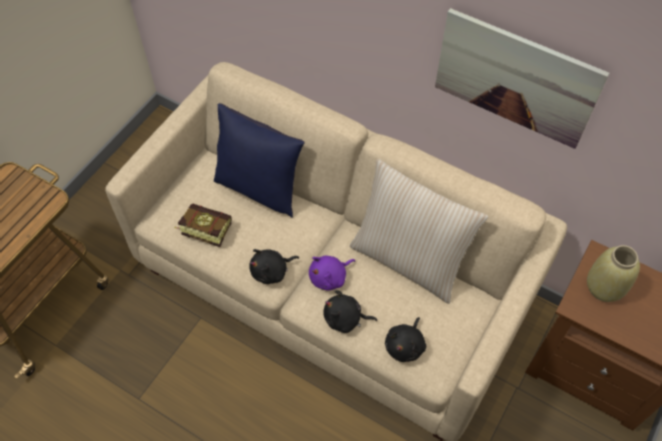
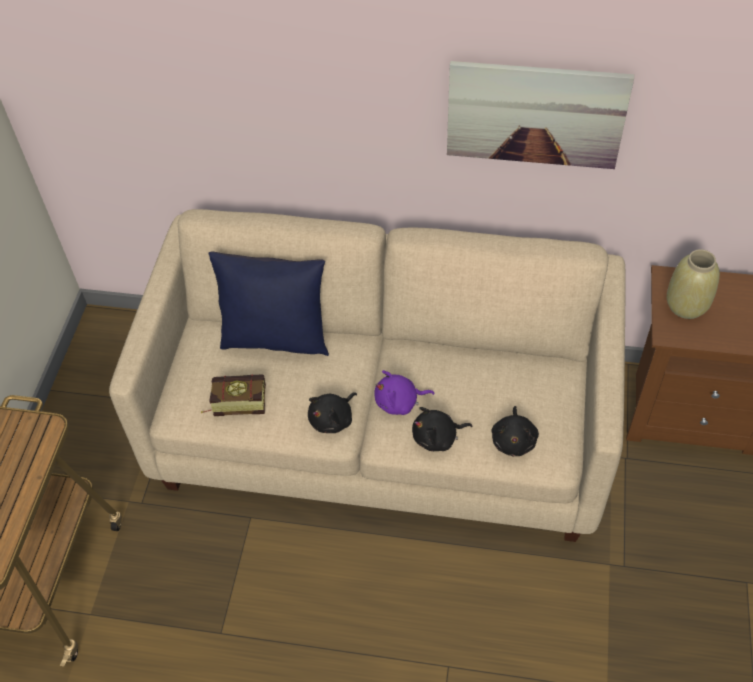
camera: 20 degrees left, 5 degrees down
purple plush toy [309,256,355,291] -> purple plush toy turned 45 degrees clockwise [374,370,435,415]
beige pillow [350,159,488,304] -> none

